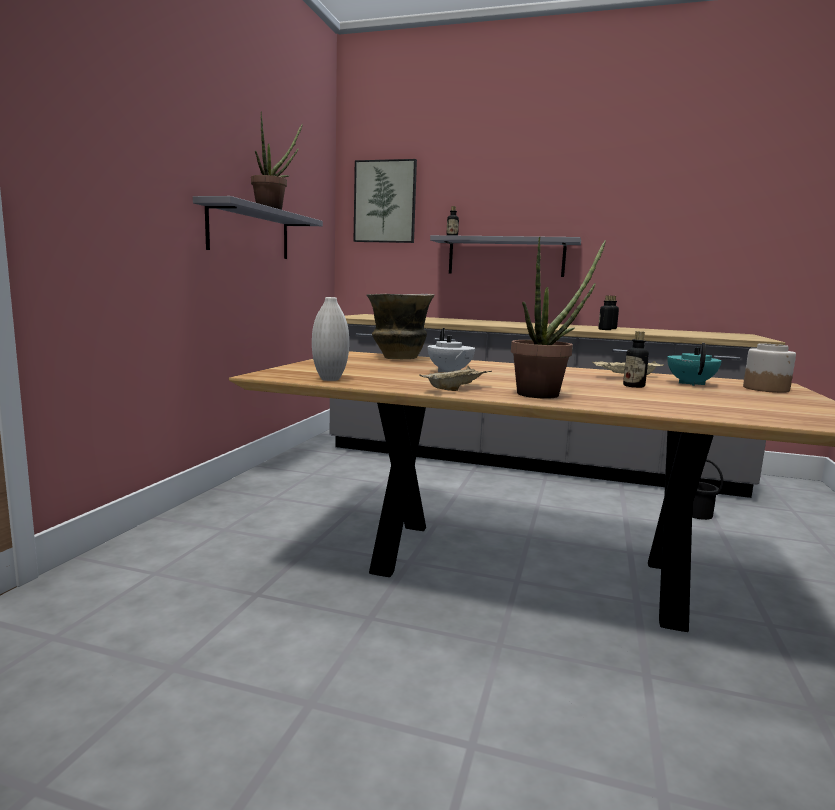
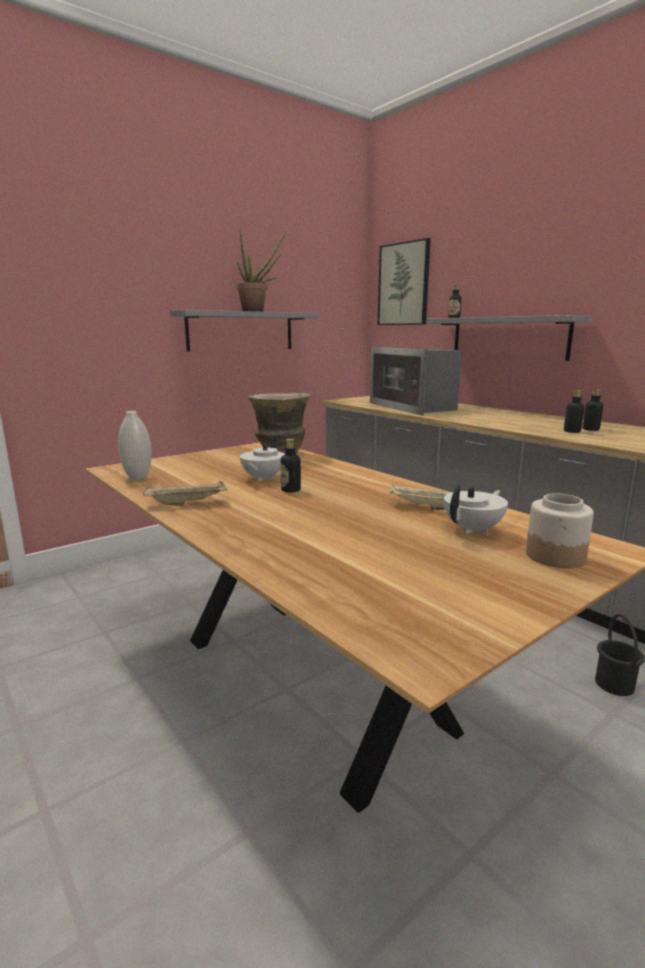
camera: 35 degrees right, 5 degrees up
potted plant [511,236,606,399] -> none
bottle [623,331,649,388] -> bottle moved to [280,439,301,493]
turquoise teapot [667,343,722,386] -> white teapot [444,485,508,535]
none -> microwave [370,346,462,415]

